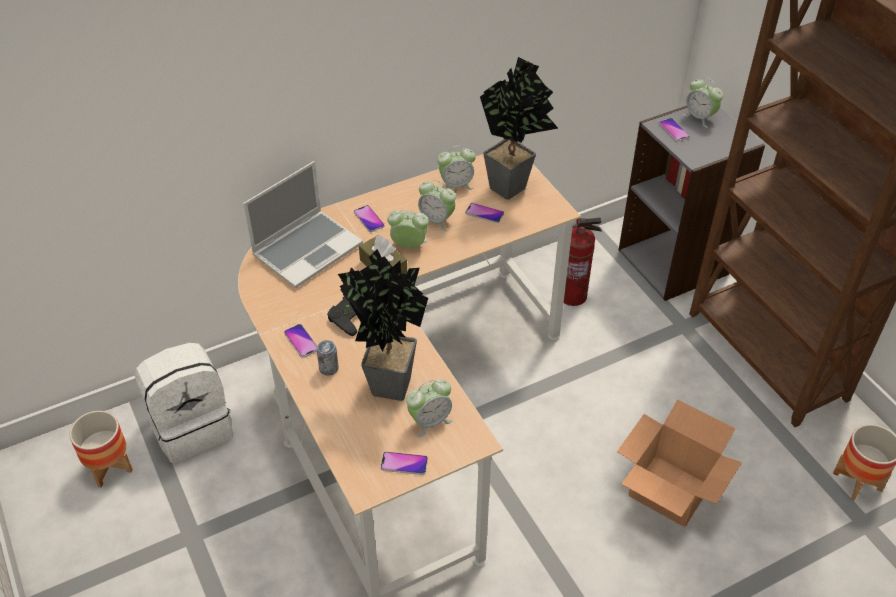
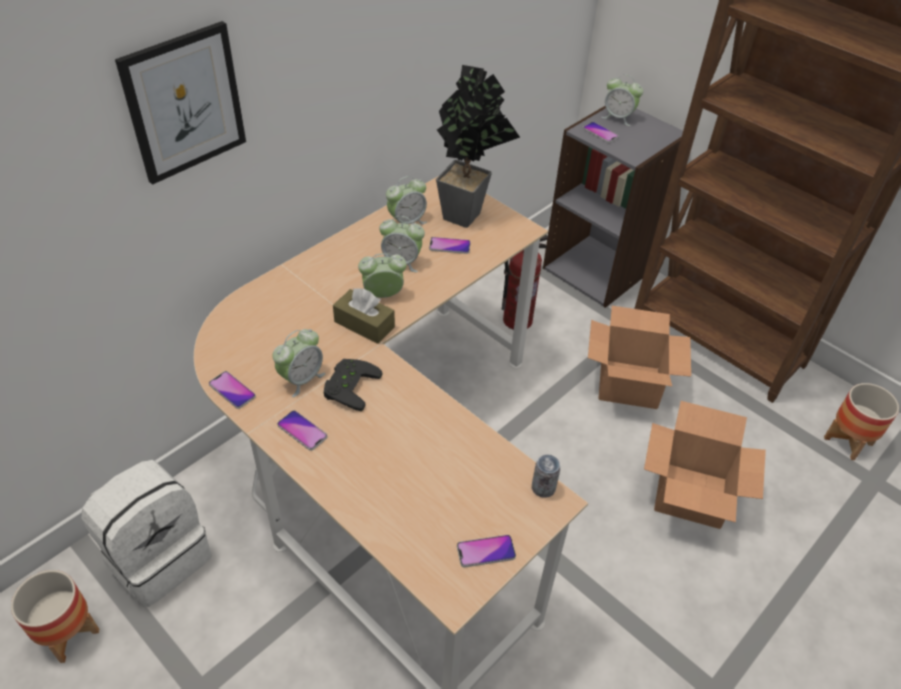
camera: 20 degrees left, 0 degrees up
laptop [243,161,363,288] -> none
can [317,340,339,375] -> can moved to [532,454,560,498]
potted plant [338,249,428,401] -> none
phone [354,205,385,232] -> phone moved to [209,371,256,409]
alarm clock [406,379,453,437] -> alarm clock moved to [272,329,326,397]
none -> picture [115,21,246,185]
none -> cardboard box [588,306,691,409]

